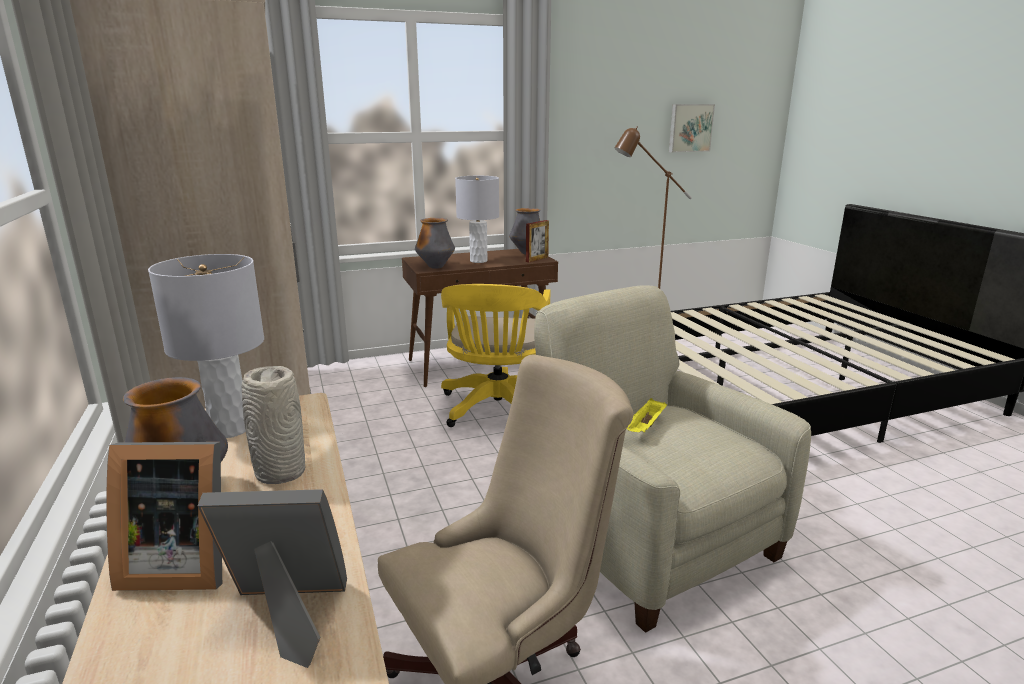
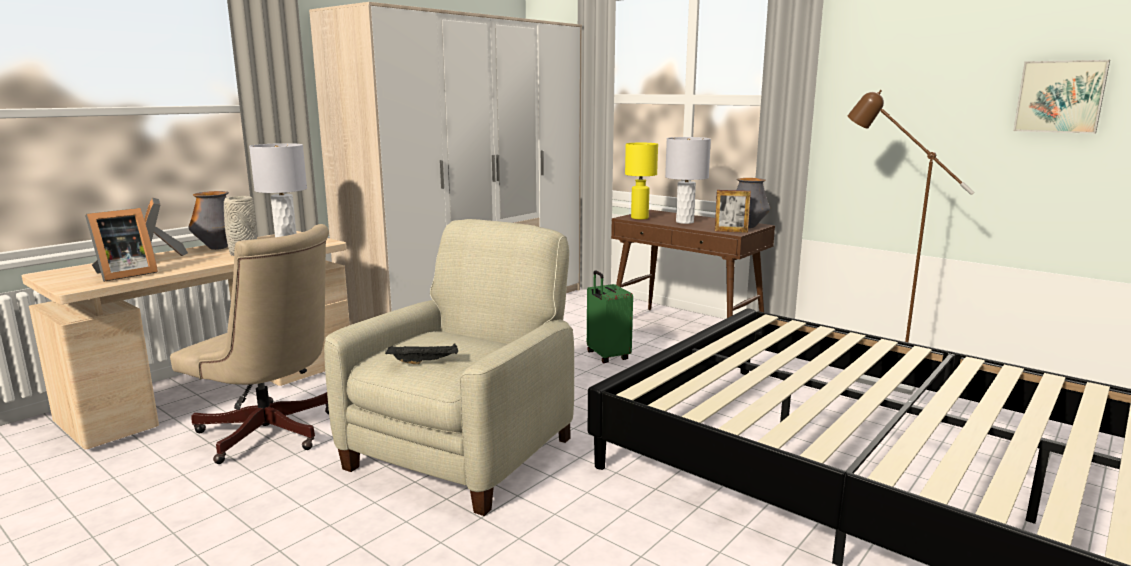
camera: 60 degrees right, 5 degrees down
picture frame [198,489,347,668] -> picture frame turned 75 degrees clockwise [85,208,158,282]
vase [415,218,455,269] -> yellow table lamp [625,143,658,219]
yellow office chair [441,284,550,427] -> green suitcase [587,270,633,363]
yellow tray [627,398,667,433] -> none
none -> black tray [385,343,458,364]

